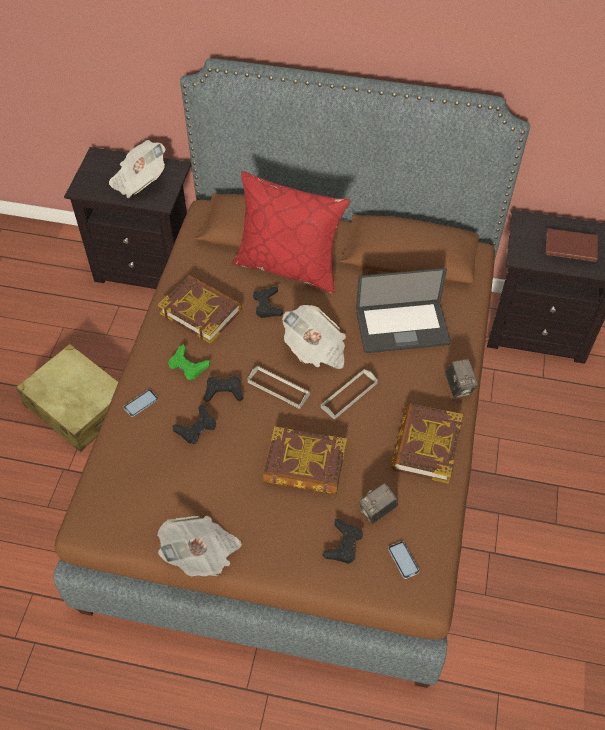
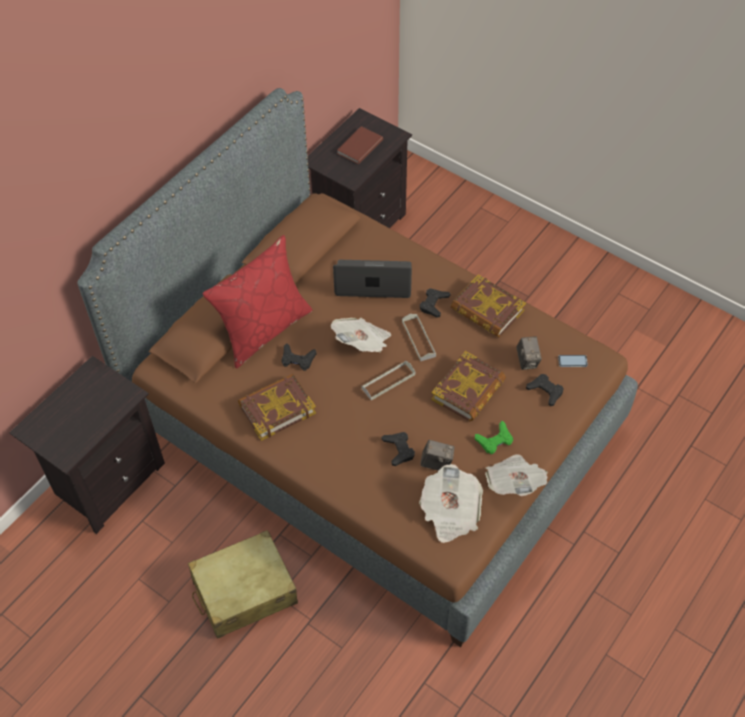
camera: 65 degrees left, 0 degrees up
newspaper [109,140,166,198] -> newspaper moved to [419,464,483,543]
phone [124,389,158,417] -> none
green game controller [168,345,210,380] -> green game controller moved to [475,421,513,454]
black game controller [203,376,243,402] -> black game controller moved to [420,288,451,318]
laptop [356,268,451,353] -> laptop turned 105 degrees counterclockwise [333,260,412,298]
camera [445,359,478,398] -> camera moved to [421,440,454,471]

